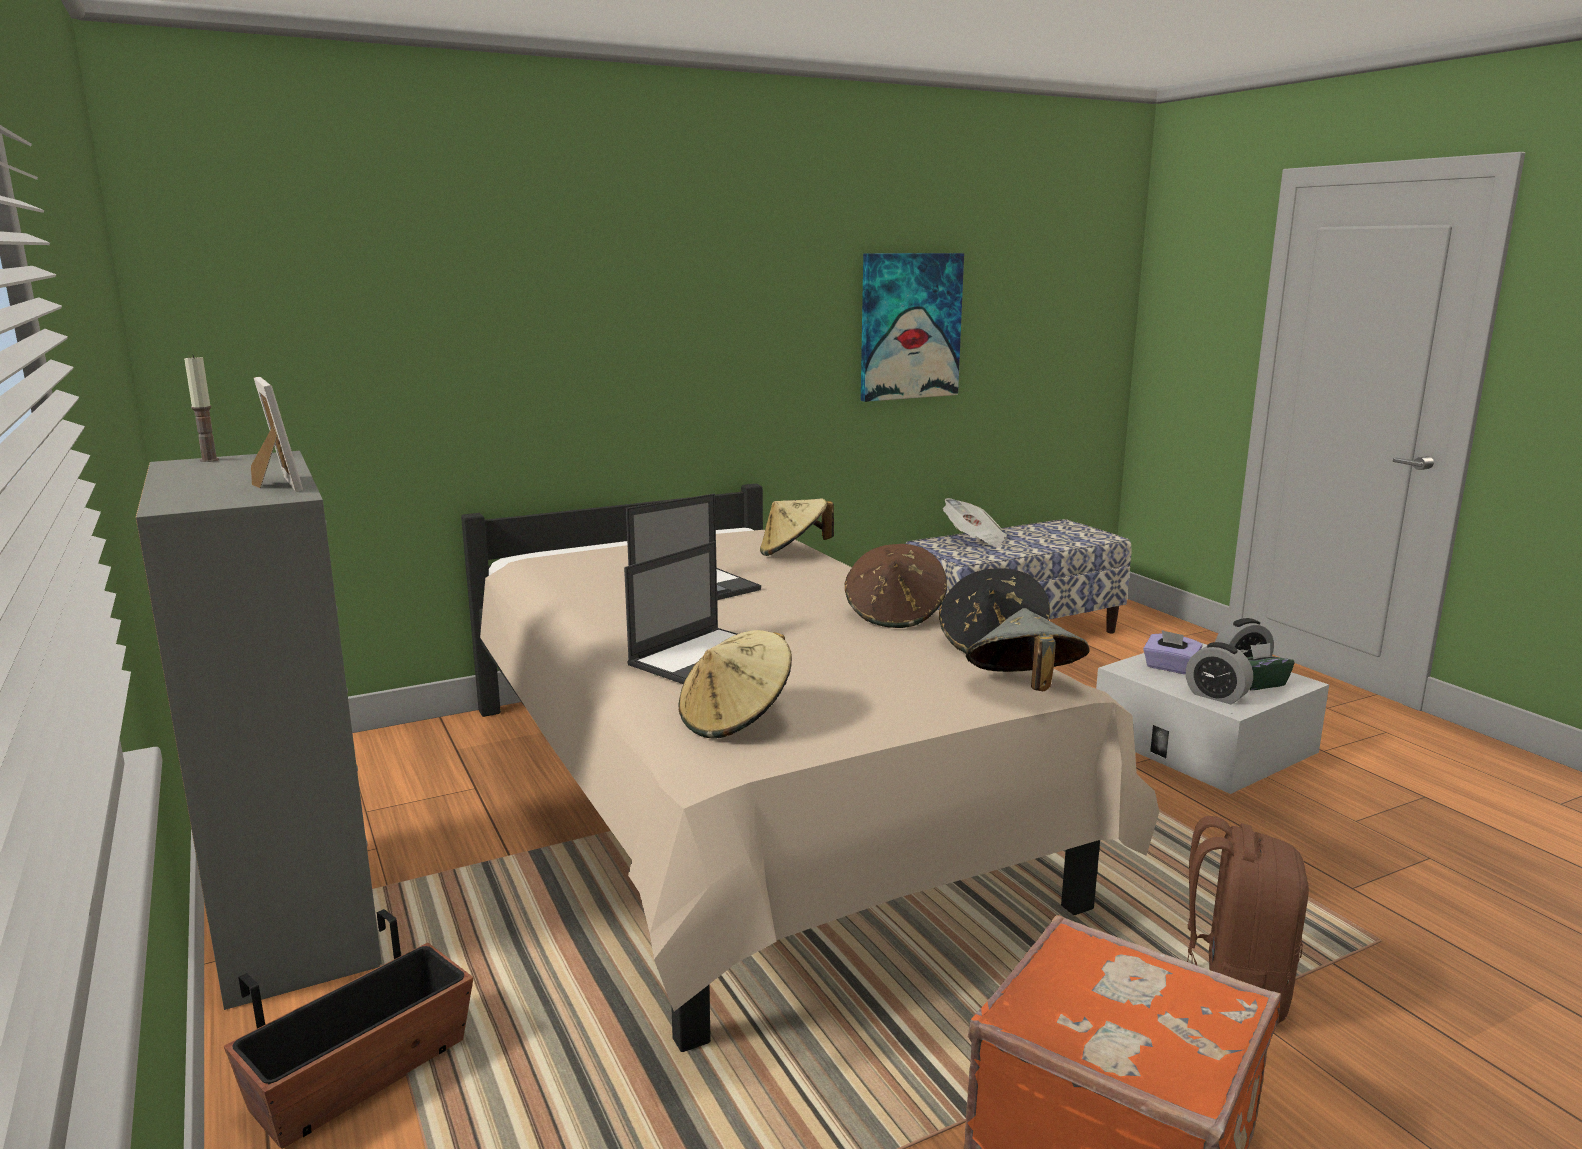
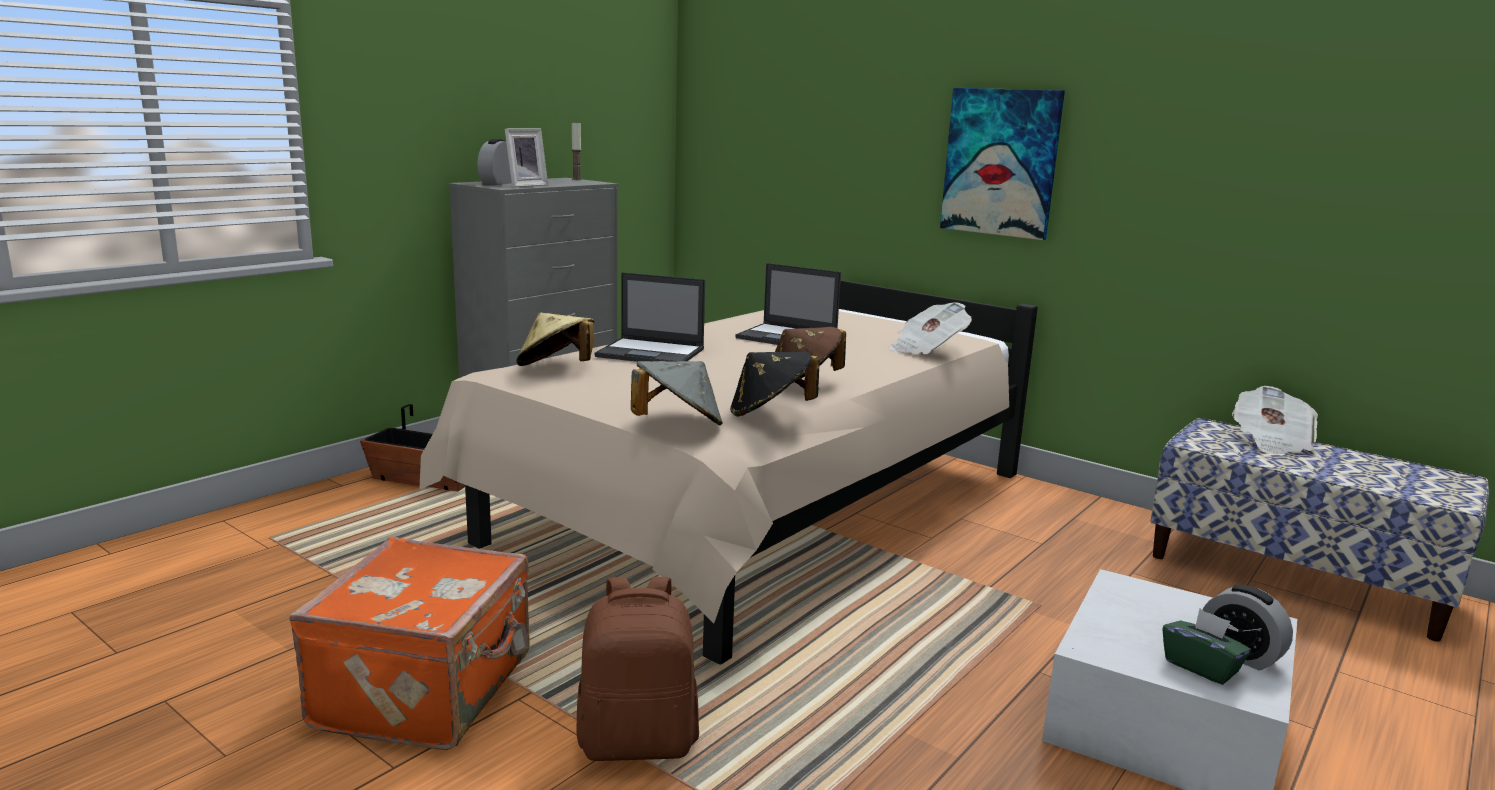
camera: 65 degrees right, 0 degrees up
beige hat [760,498,834,556] -> newspaper [889,302,972,354]
picture [861,253,964,402] -> picture moved to [940,88,1065,240]
purple tissue box [1143,630,1202,674] -> none
alarm clock [1186,642,1253,704] -> alarm clock moved to [477,139,512,185]

